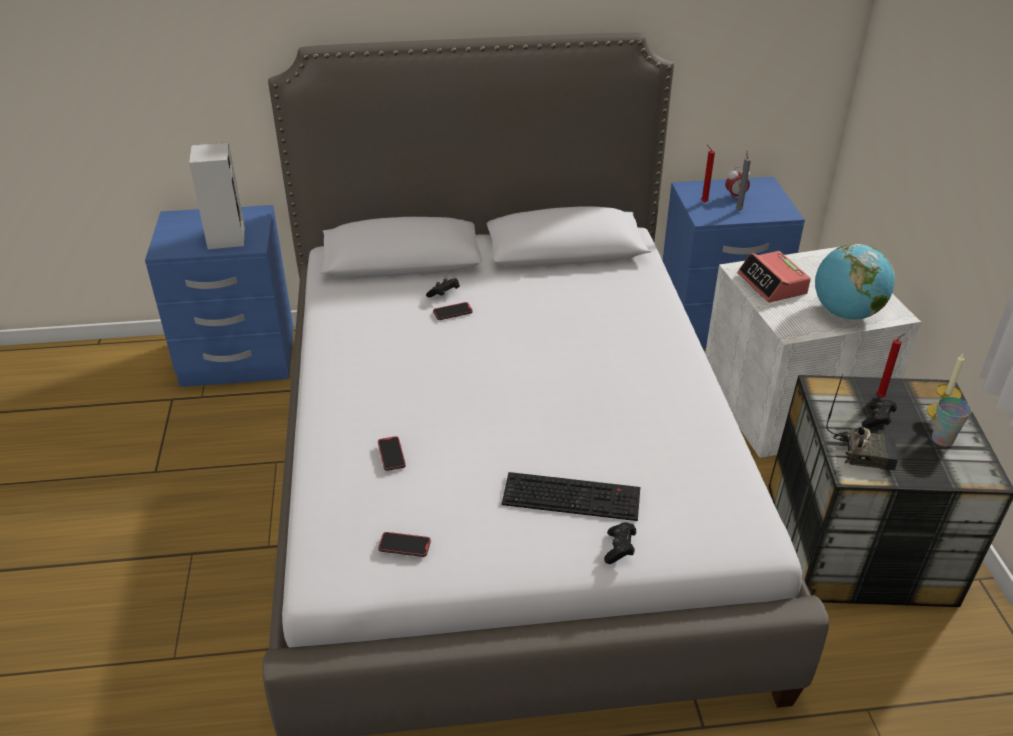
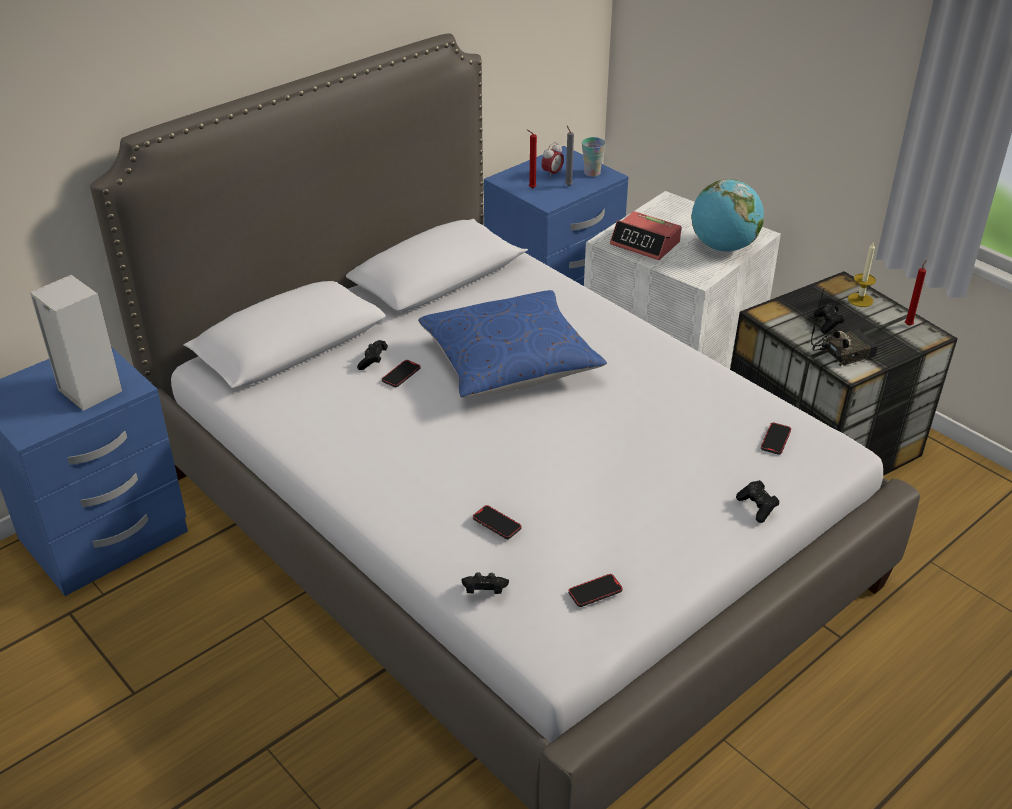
camera: 35 degrees left, 0 degrees up
keyboard [502,472,640,521] -> none
red candle [876,333,906,397] -> red candle moved to [905,260,927,326]
cup [932,397,972,447] -> cup moved to [582,137,606,177]
none -> blue pillow [418,290,607,398]
none -> black game controller [462,572,509,594]
none -> phone [761,423,791,455]

